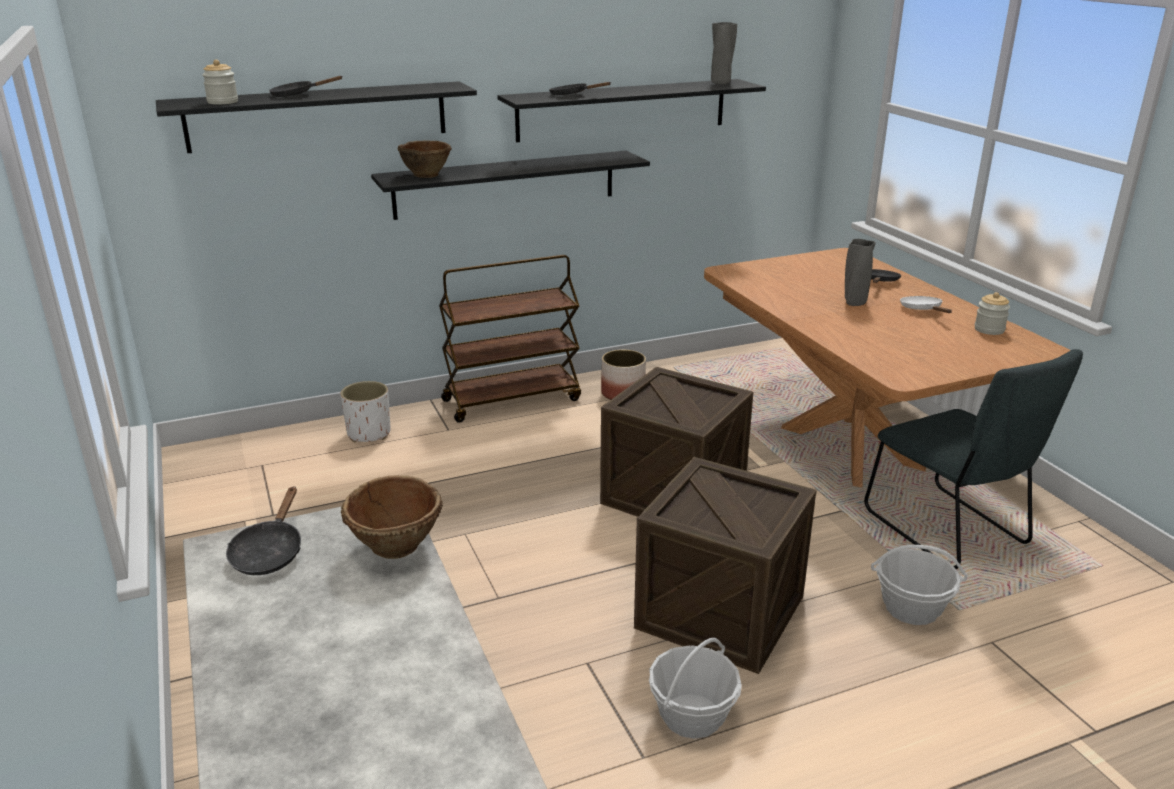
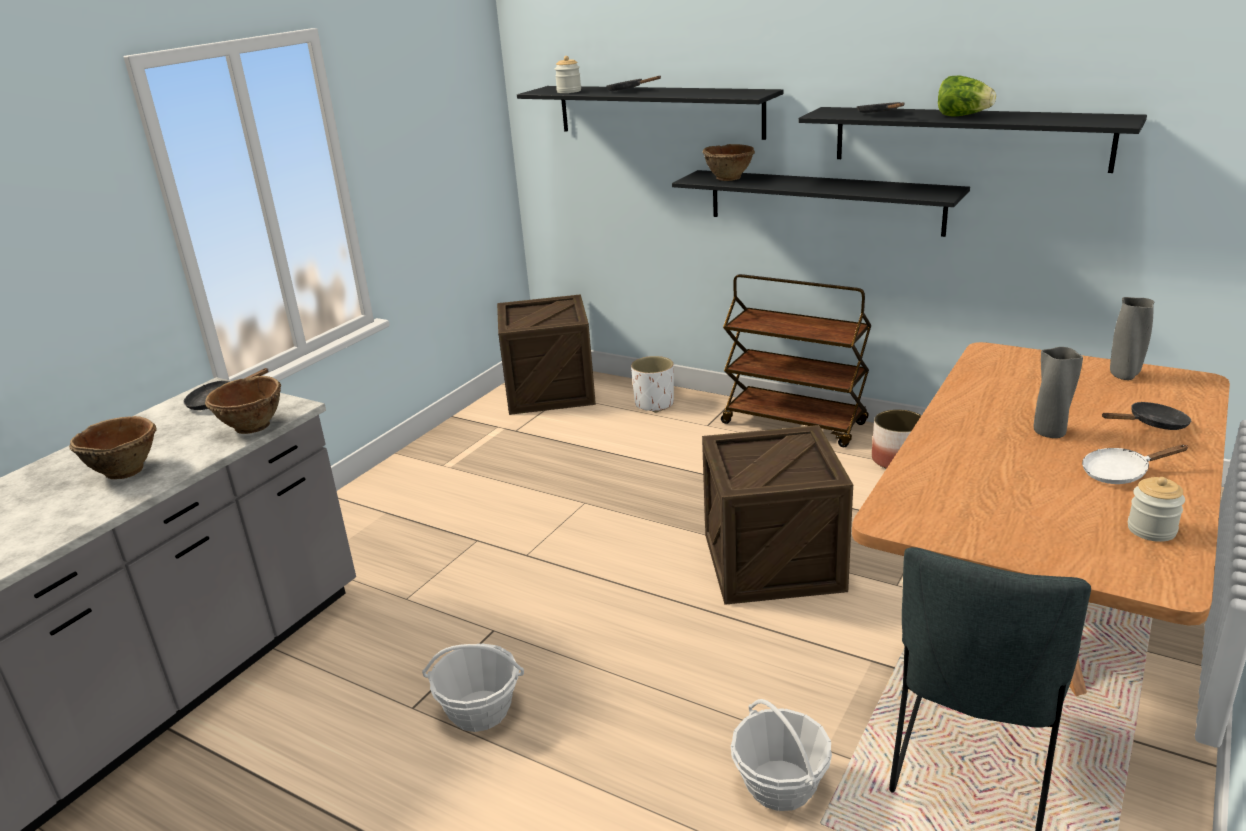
camera: 55 degrees right, 0 degrees up
crate [634,457,817,674] -> crate moved to [497,294,596,415]
grey vase [711,22,737,84] -> grey vase moved to [1110,297,1154,380]
white frying pan [900,296,952,313] -> white frying pan turned 135 degrees counterclockwise [1082,444,1189,484]
none -> brown bowl [69,416,157,479]
none -> lettuce [938,76,996,117]

